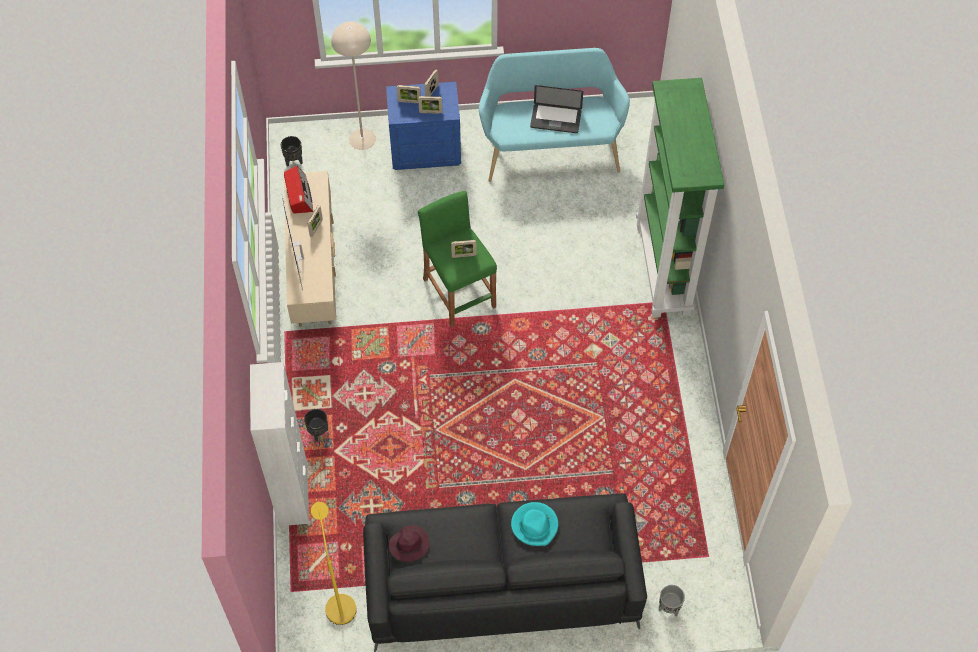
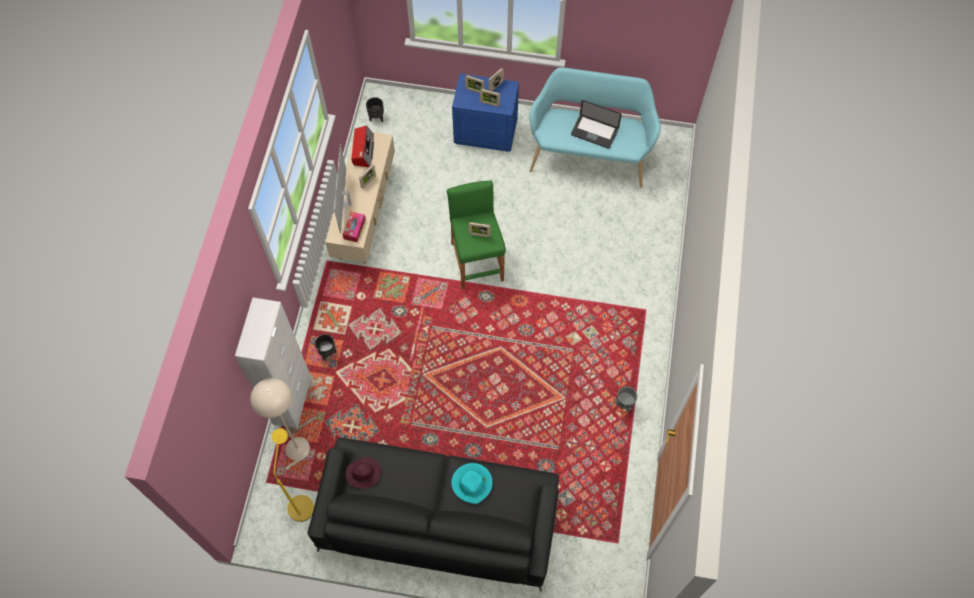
camera: 15 degrees right, 5 degrees up
beige floor lamp [331,21,376,150] -> beige floor lamp moved to [251,378,310,460]
green bookcase [636,78,724,318] -> none
grey planter [659,585,685,616] -> grey planter moved to [616,386,638,412]
none -> tissue box [342,212,366,242]

